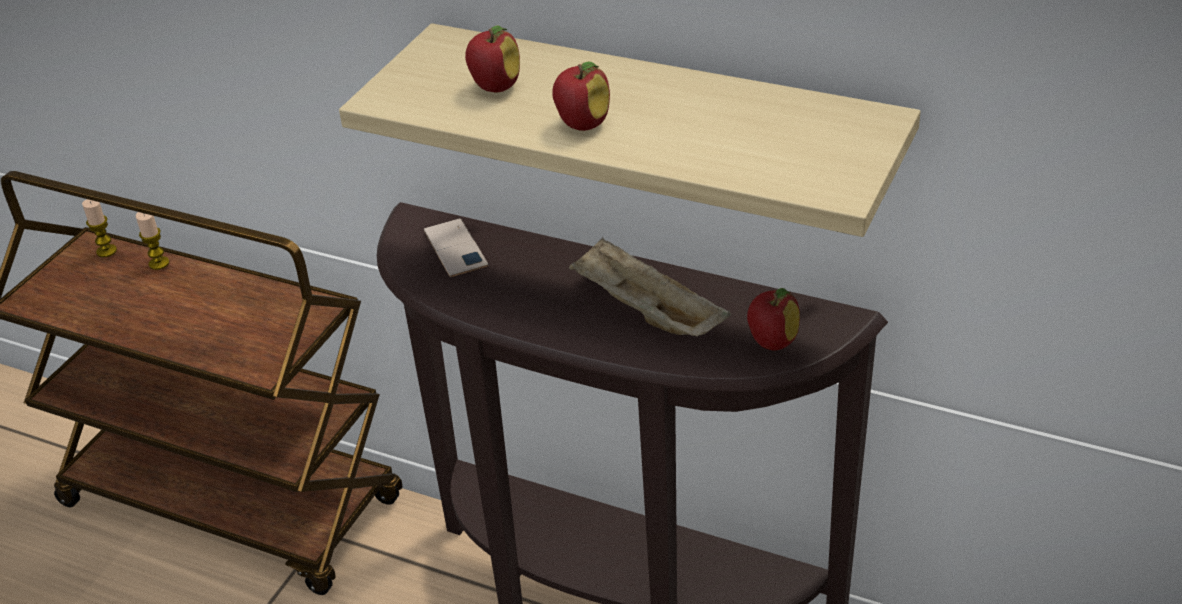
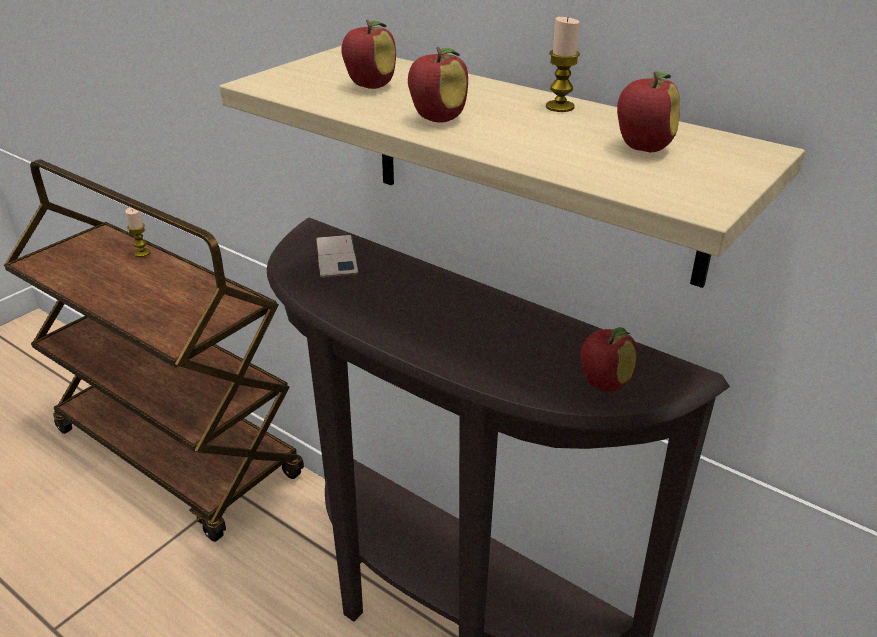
camera: 10 degrees right, 5 degrees down
candle [82,199,117,257] -> candle moved to [546,17,580,112]
beige tray [569,237,731,336] -> none
none -> apple [617,71,680,152]

